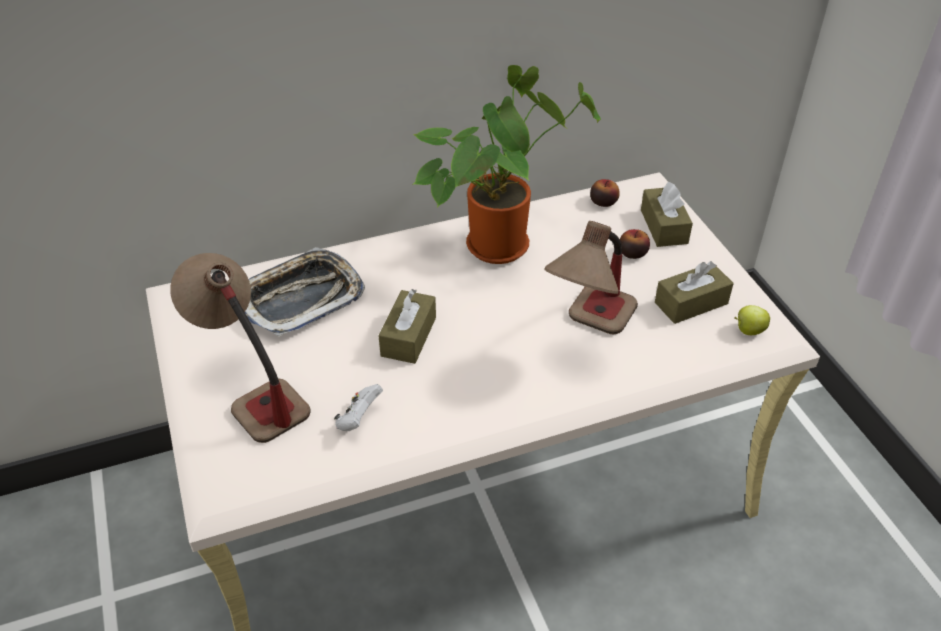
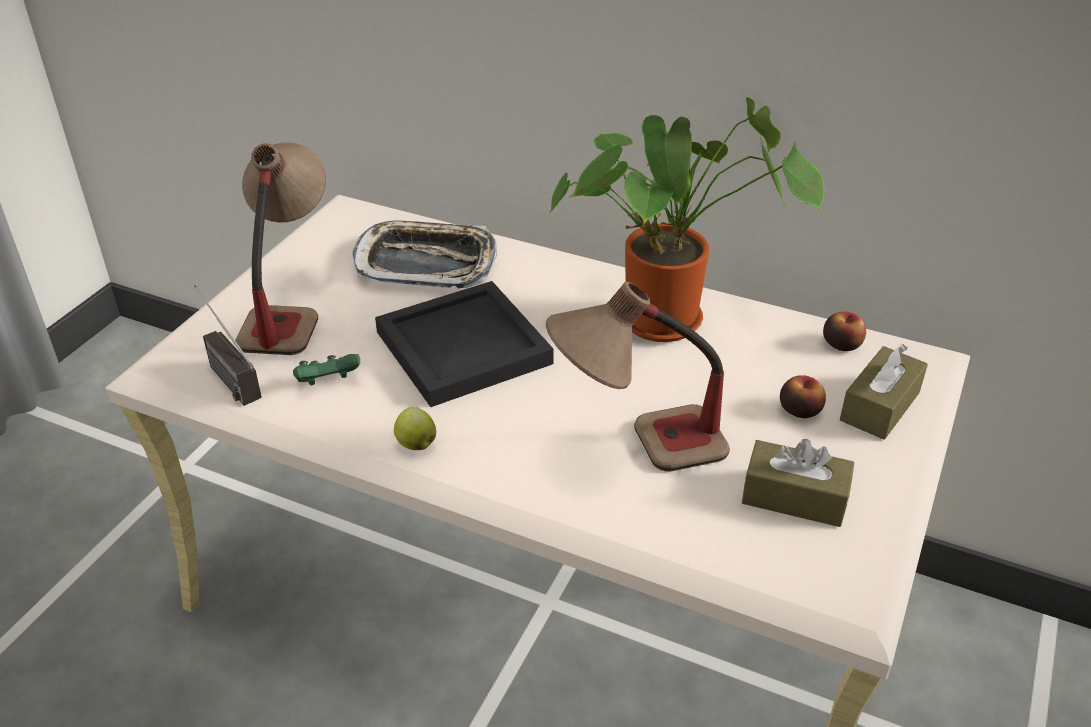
camera: 45 degrees right, 5 degrees down
white game controller [334,384,383,431] -> green game controller [293,354,360,386]
brown tissue box [378,289,436,364] -> black tray [375,281,554,407]
apple [734,305,770,335] -> apple moved to [394,407,436,450]
none -> radio [194,285,261,406]

